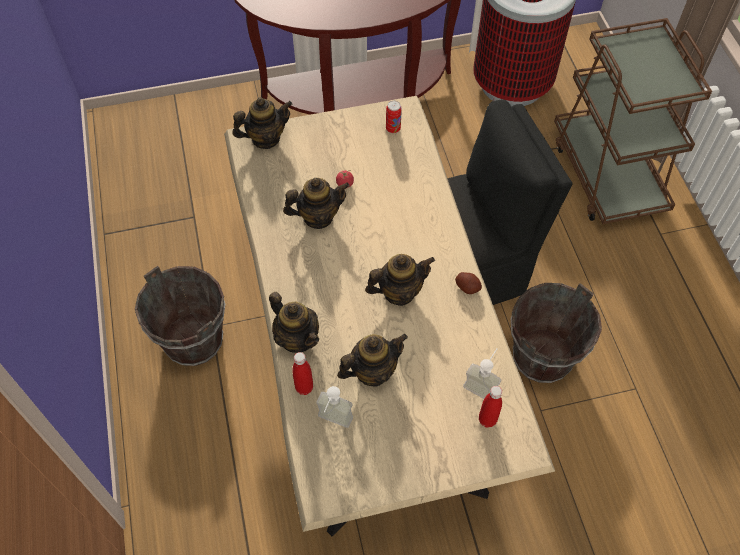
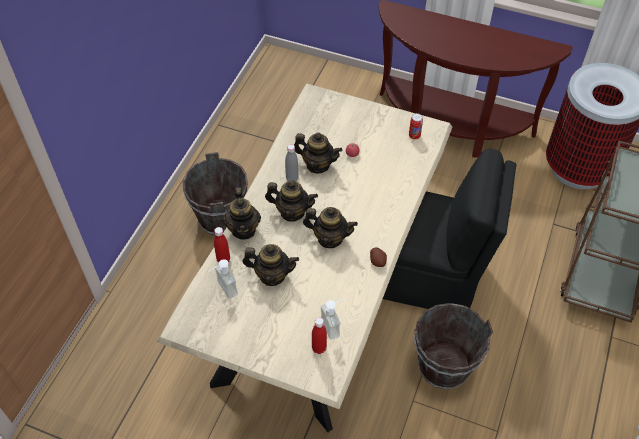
camera: 35 degrees right, 5 degrees down
teapot [232,97,292,149] -> teapot moved to [265,180,318,222]
none -> grey bottle [285,144,299,181]

